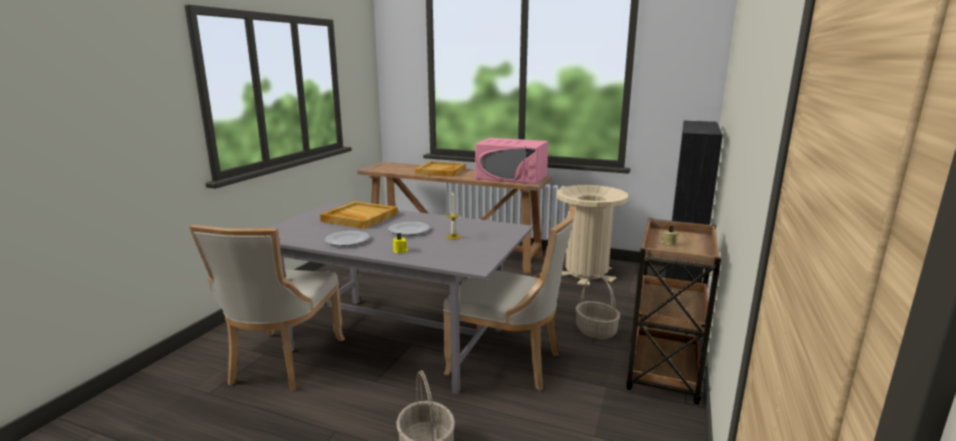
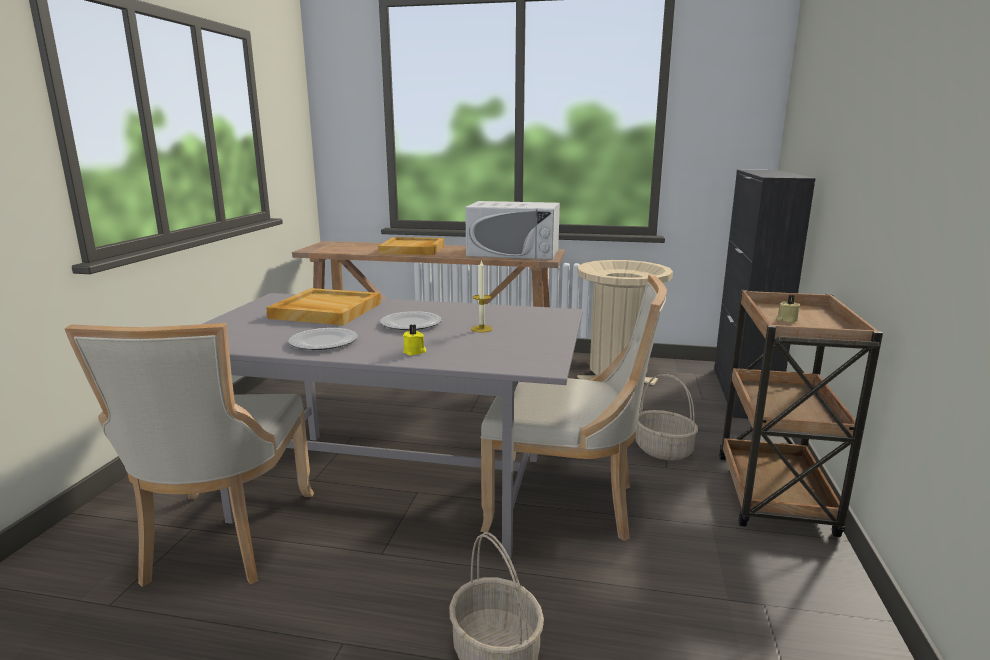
camera: 10 degrees left, 0 degrees up
pink microwave [475,138,548,184] -> white microwave [465,201,560,260]

